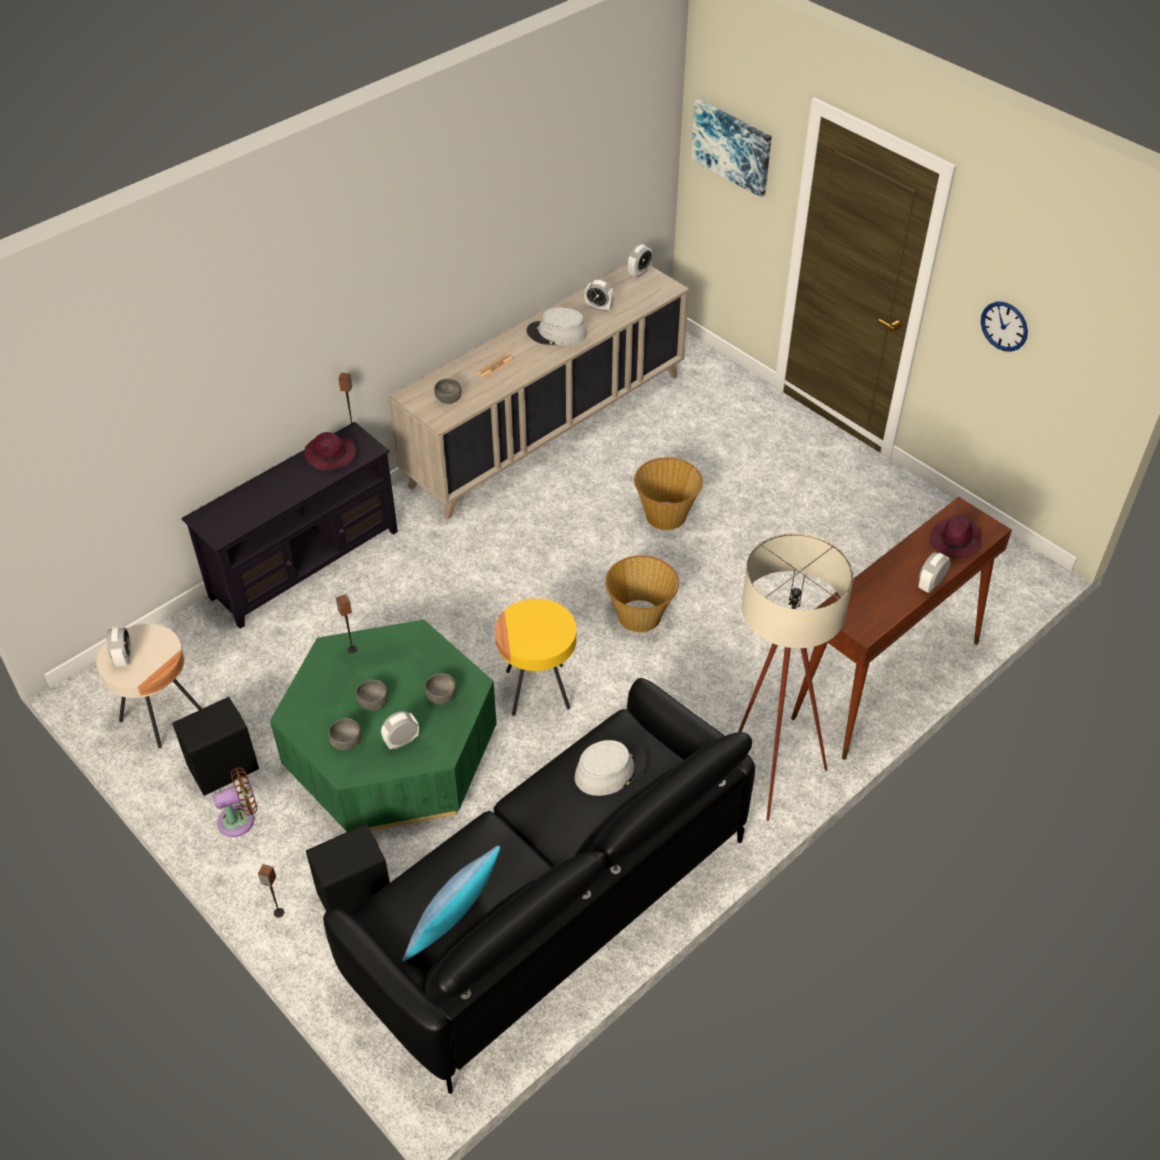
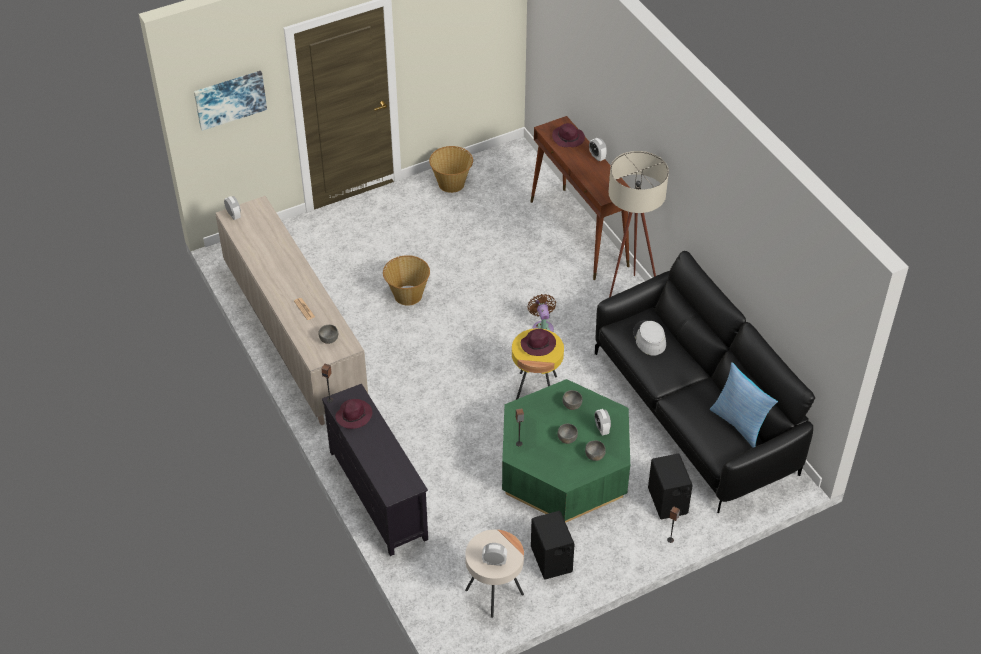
camera: 75 degrees left, 0 degrees up
brown fan [213,767,257,837] -> brown fan moved to [528,294,556,332]
grey hat [527,307,587,346] -> none
alarm clock [585,279,614,312] -> none
basket [605,555,679,632] -> basket moved to [429,146,473,193]
wall clock [981,302,1028,352] -> none
none -> purple hat [521,329,556,356]

